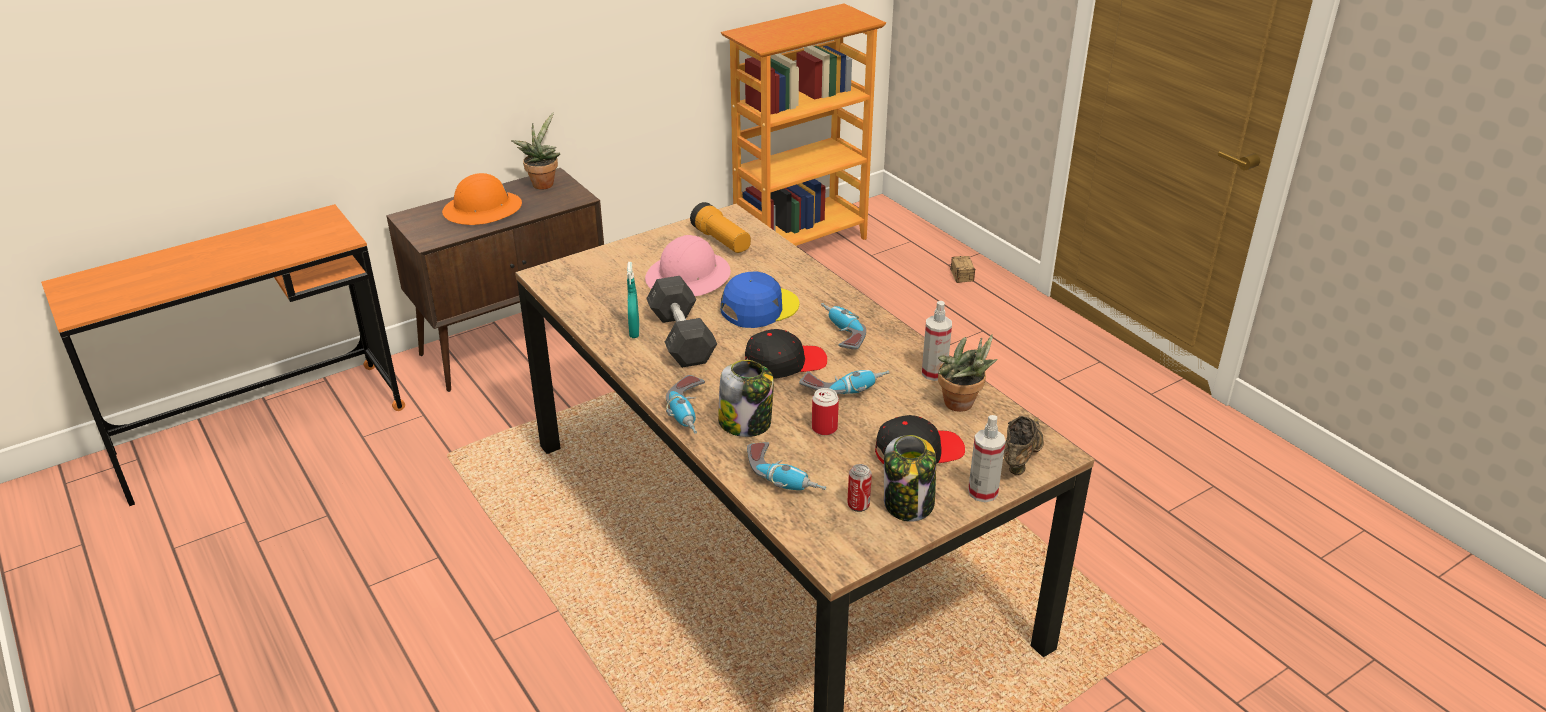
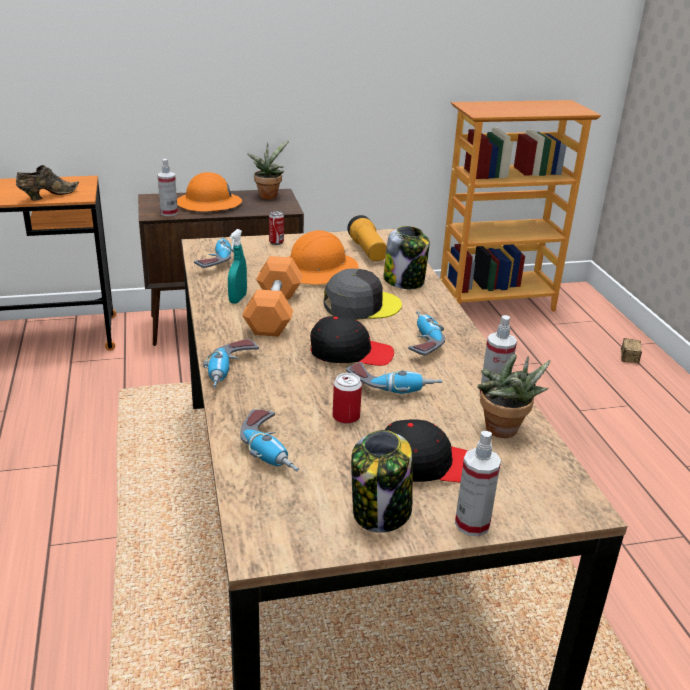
camera: 20 degrees right, 5 degrees down
pink hard hat [645,235,731,296] -> orange hard hat [289,230,359,284]
grey dumbbell [646,276,717,368] -> orange dumbbell [242,256,303,337]
jar [718,360,774,437] -> jar moved to [383,226,430,289]
blue cap [721,271,800,328] -> grey cap [324,269,402,320]
can [847,464,872,512] -> can moved to [269,211,284,245]
brown shoe [1004,416,1044,475] -> brown shoe moved to [16,165,79,200]
none -> spray bottle [157,159,178,216]
none -> power drill [194,237,234,268]

